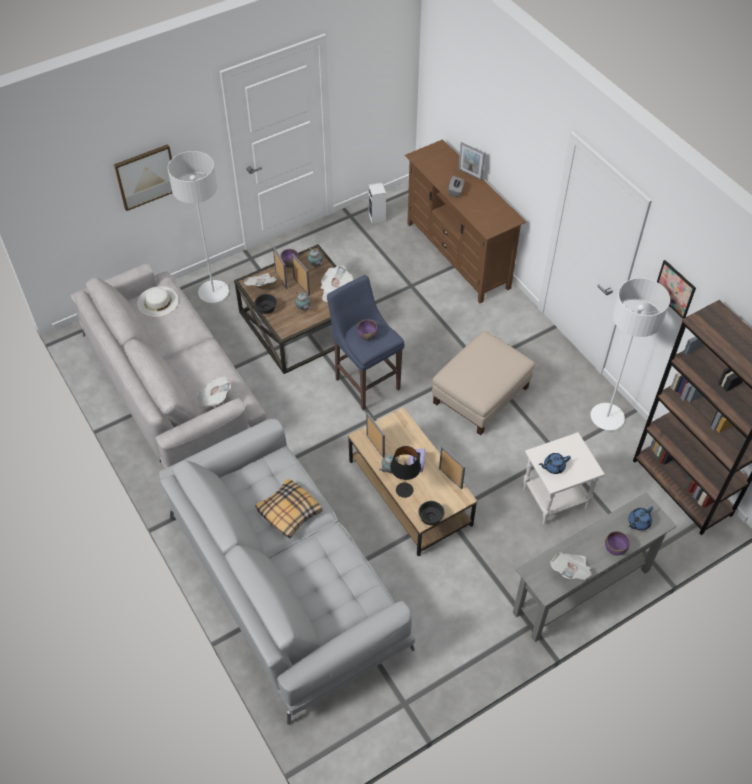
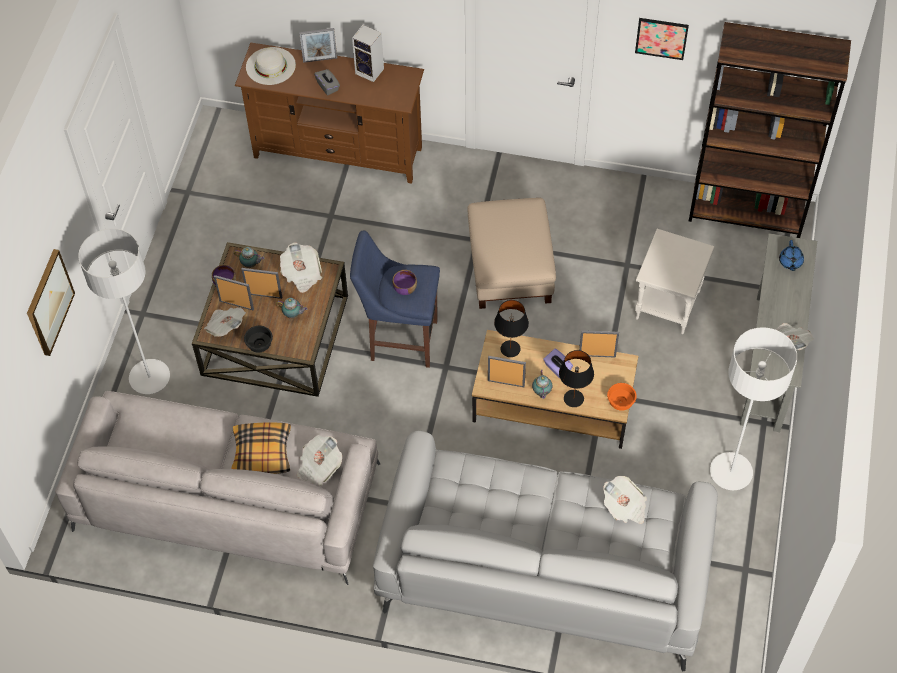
camera: 45 degrees left, 5 degrees up
white hat [137,286,179,317] -> white hat moved to [246,47,296,85]
pillow [255,478,323,539] -> pillow moved to [231,422,291,474]
speaker [368,182,386,224] -> speaker moved to [352,25,384,82]
black bowl [418,501,444,525] -> orange bowl [607,383,637,411]
blue teapot [539,453,571,474] -> none
white floor lamp [591,278,670,430] -> white floor lamp moved to [710,327,797,490]
purple bowl [605,531,630,556] -> none
none -> black table lamp [494,300,529,357]
none -> newspaper [603,476,647,524]

